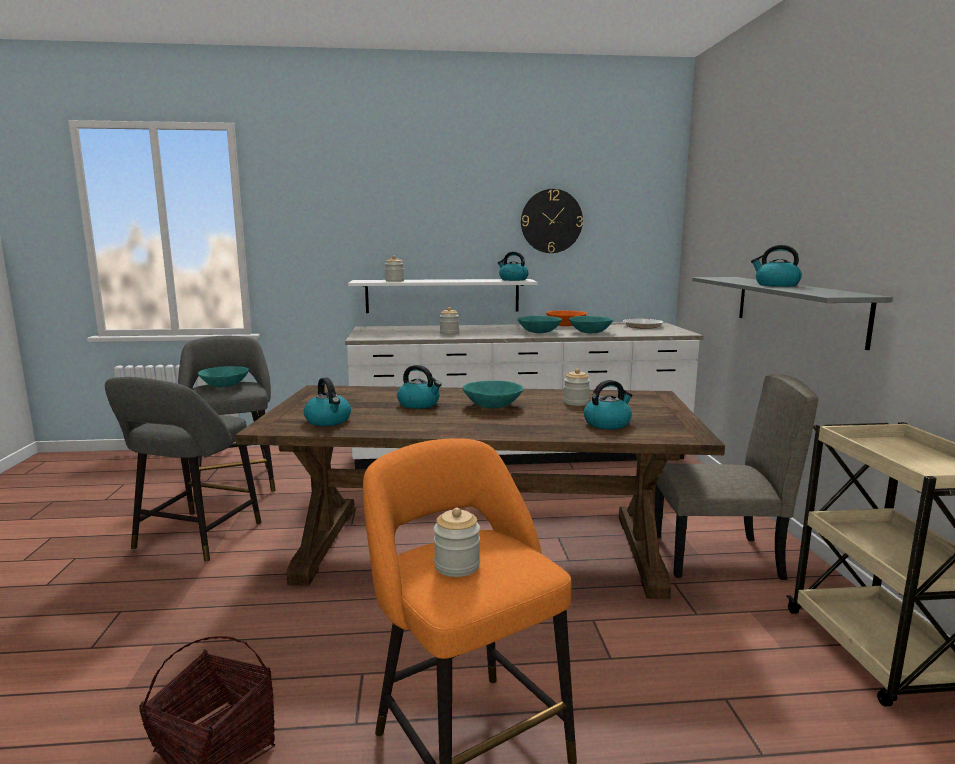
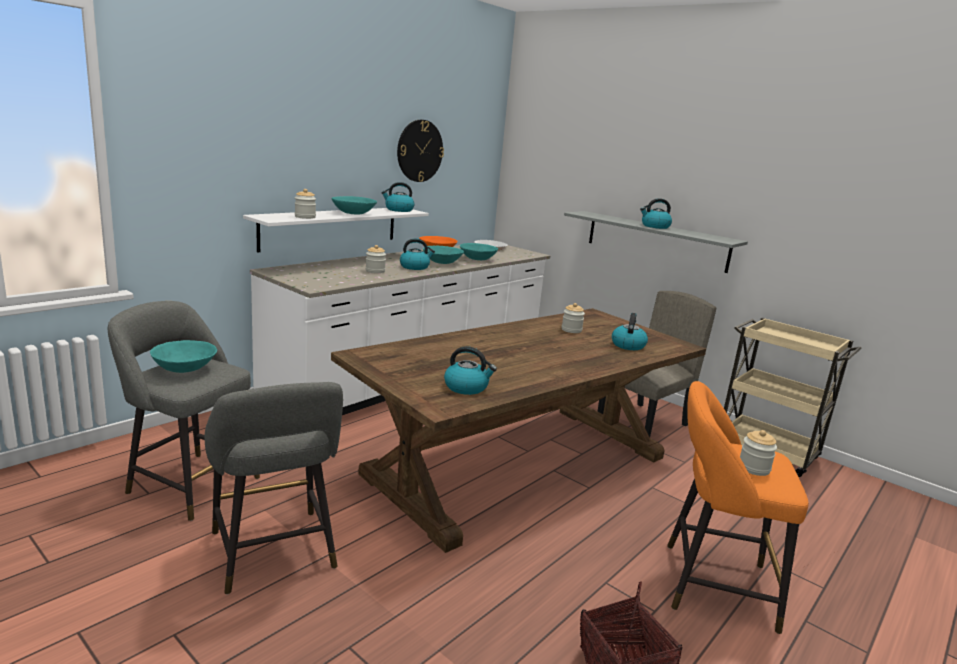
camera: 45 degrees left, 5 degrees up
kettle [397,365,442,409] -> kettle moved to [400,239,435,270]
turquoise bowl [462,381,524,408] -> turquoise bowl moved to [332,196,377,215]

